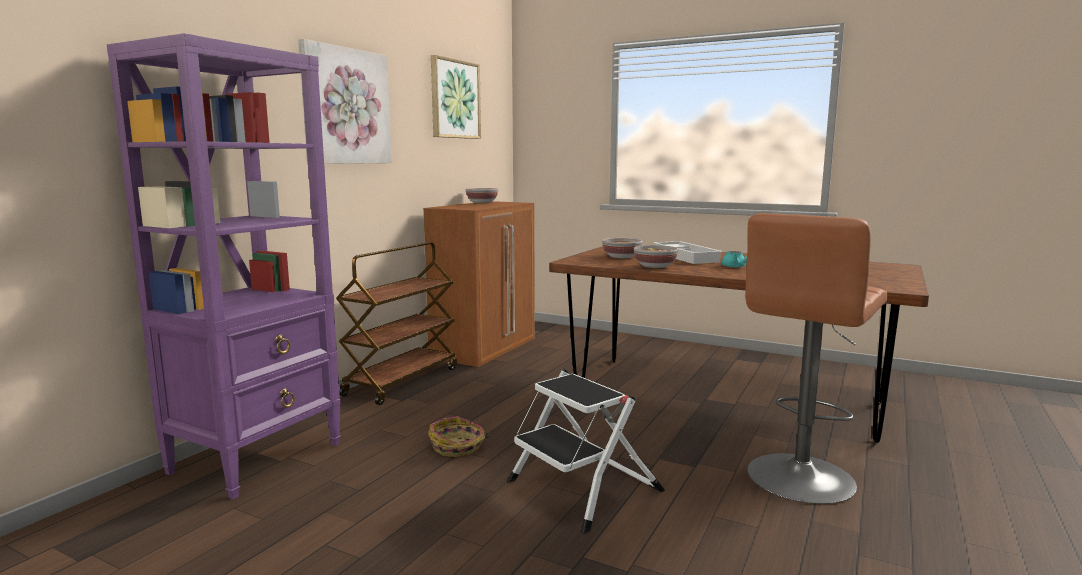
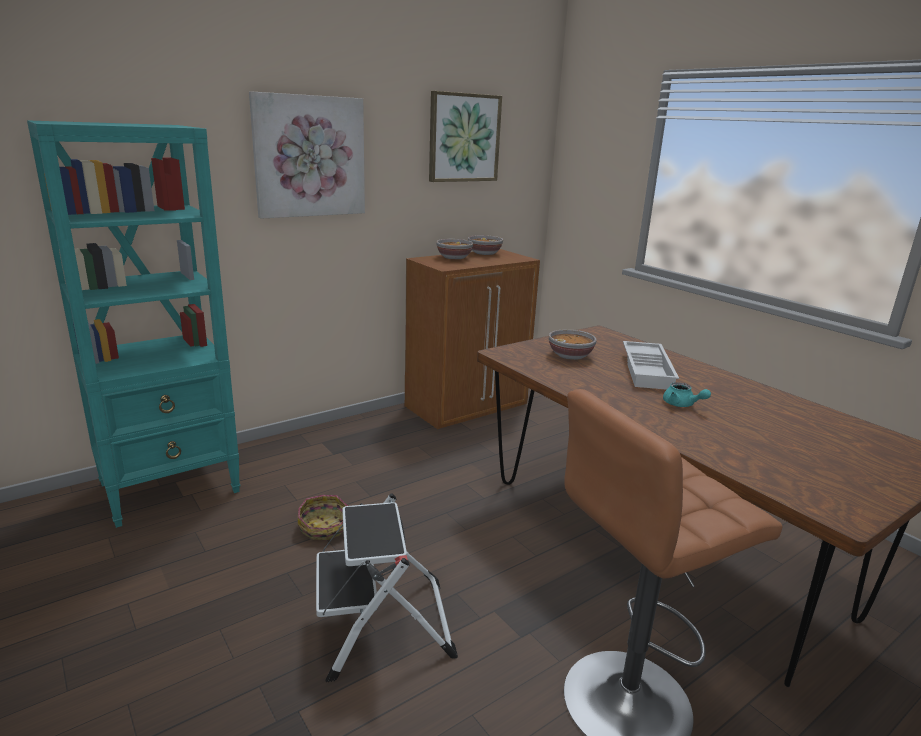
camera: 25 degrees right, 10 degrees up
purple bookcase [107,33,341,499] -> turquoise bookcase [27,120,241,528]
brown cart [336,242,457,405] -> none
bowl [634,245,678,268] -> bowl moved to [436,239,473,259]

